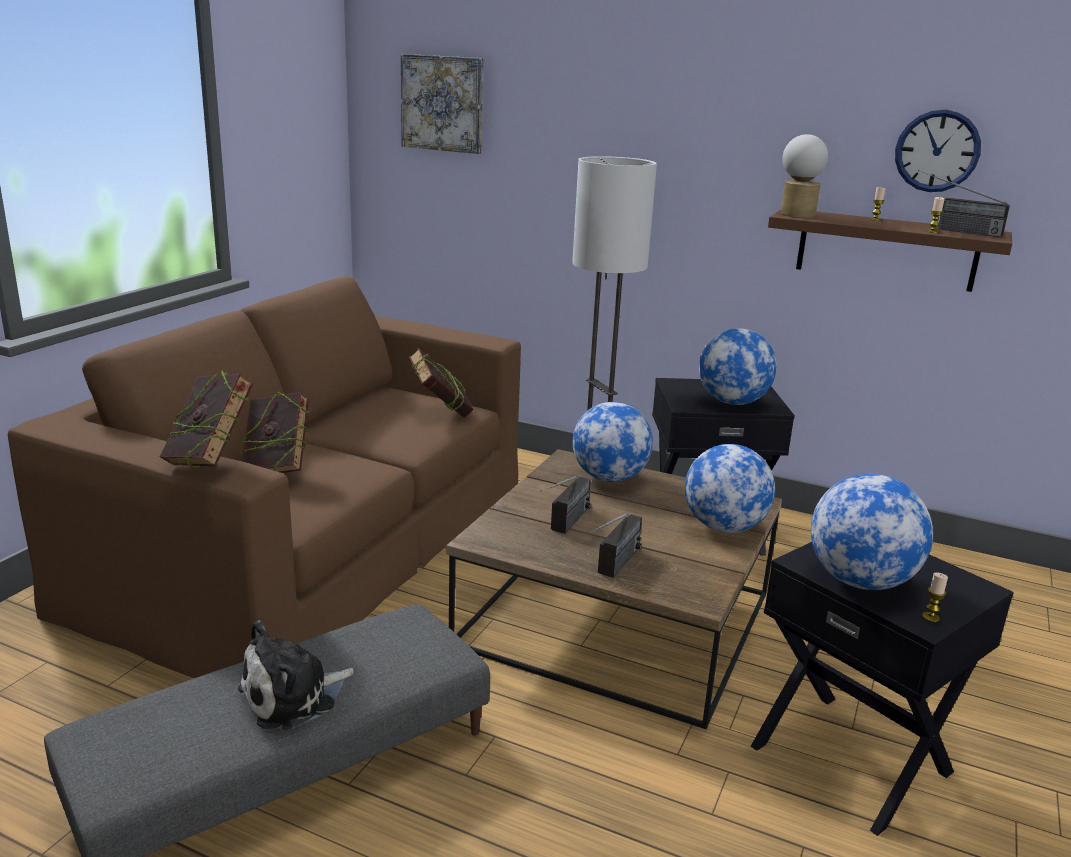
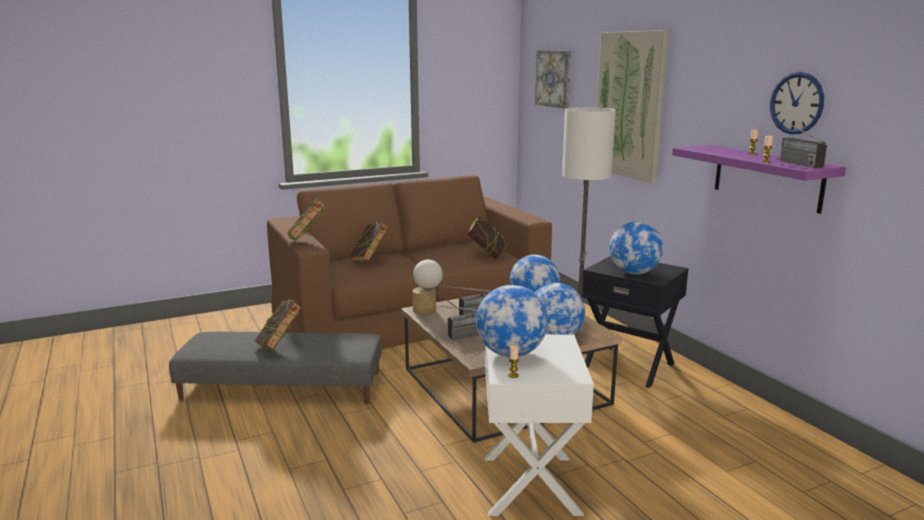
camera: 40 degrees right, 5 degrees down
plush toy [238,620,354,730] -> book [255,299,302,350]
black side table [751,542,1014,836] -> white side table [485,334,594,516]
brown shelf [768,210,1012,292] -> purple shelf [672,145,846,214]
table lamp [781,134,828,218] -> table lamp moved to [413,260,443,315]
none -> picture [597,30,669,183]

